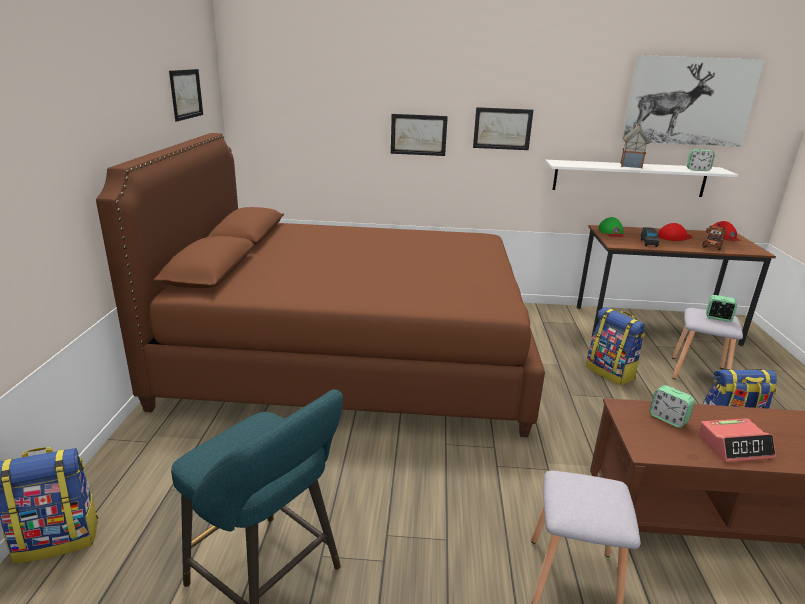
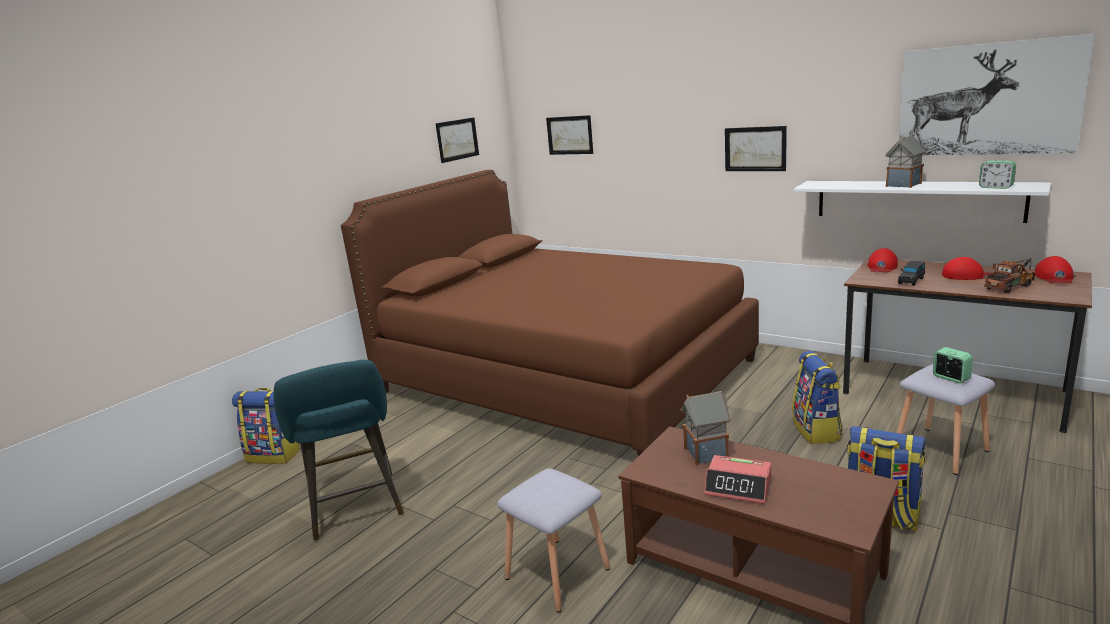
camera: 35 degrees right, 5 degrees down
picture [391,114,448,156] -> picture moved to [546,115,593,155]
green cap [599,217,624,237] -> red cap [868,248,898,272]
alarm clock [650,385,695,428] -> toy house [680,390,731,465]

